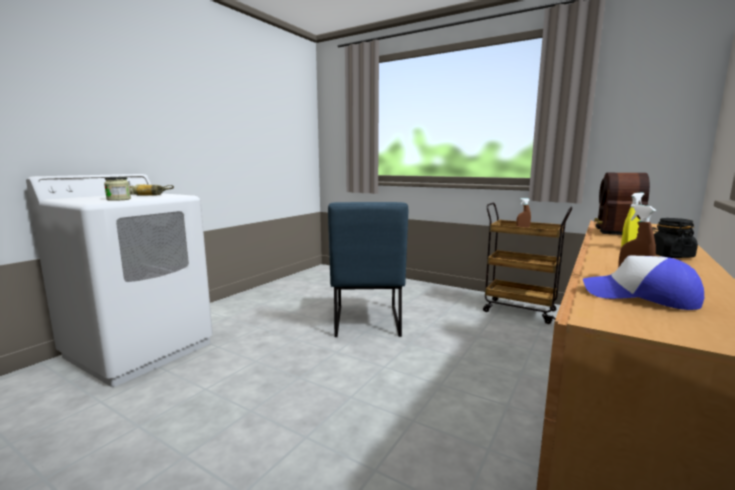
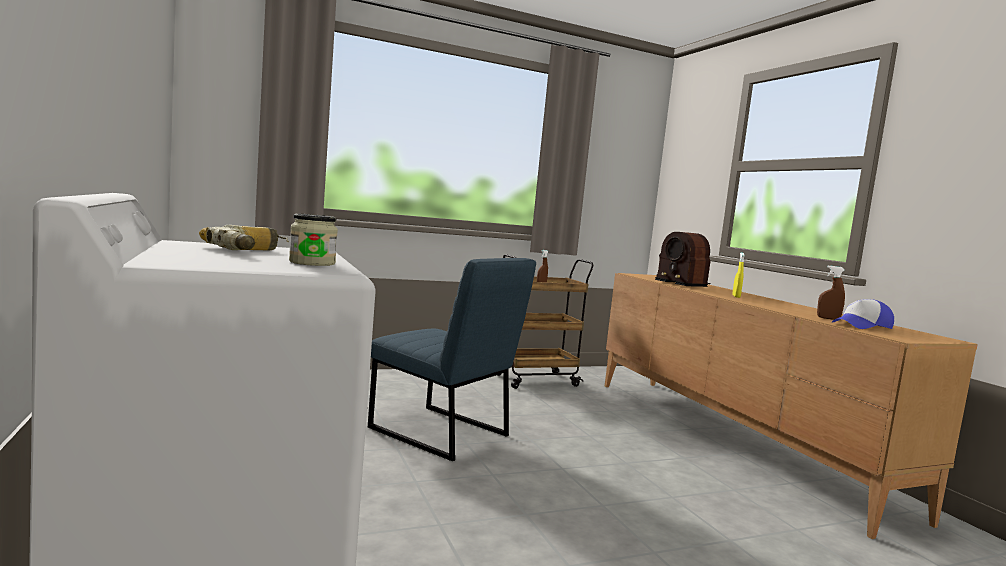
camera: 55 degrees left, 5 degrees down
black jar [654,218,698,258] -> none

